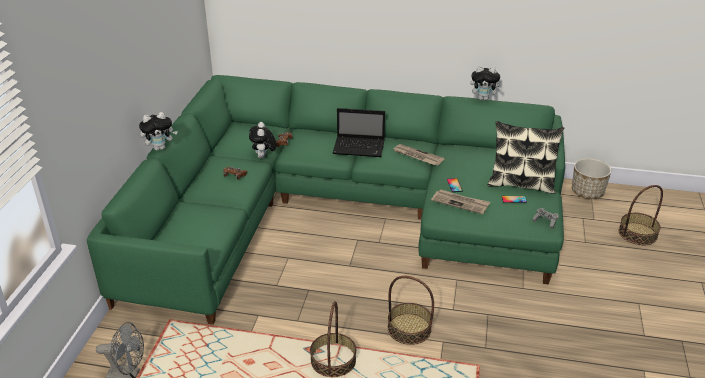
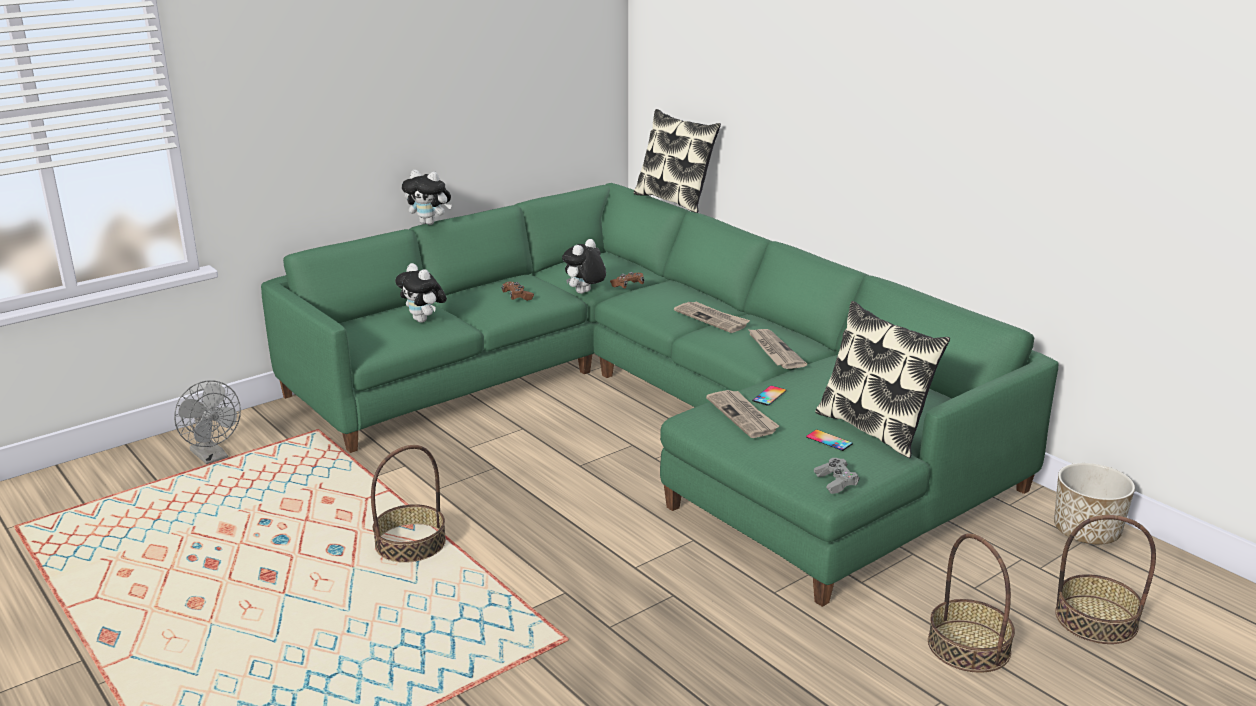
camera: 40 degrees right, 10 degrees down
laptop [333,108,385,157] -> newspaper [674,302,750,333]
basket [388,276,434,345] -> basket moved to [928,533,1015,673]
plush toy [470,66,503,100] -> plush toy moved to [395,263,447,323]
none -> pillow [634,109,721,213]

